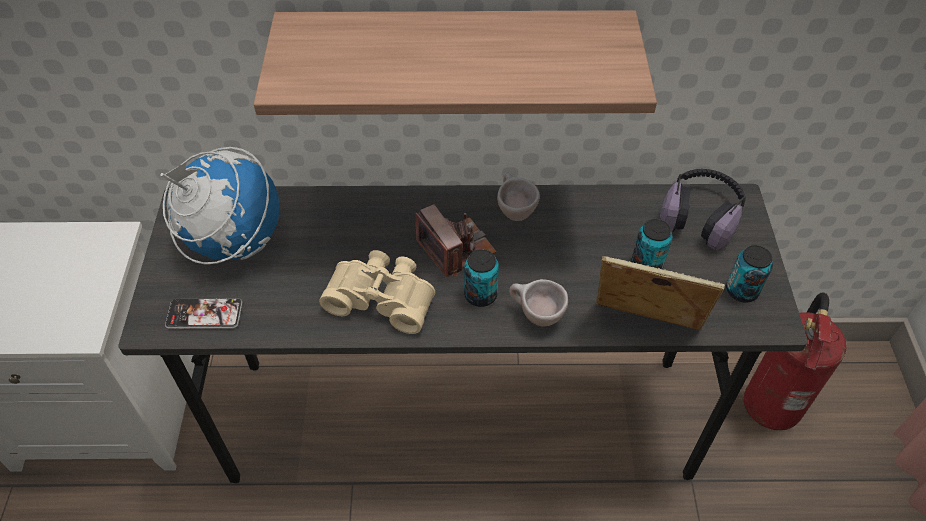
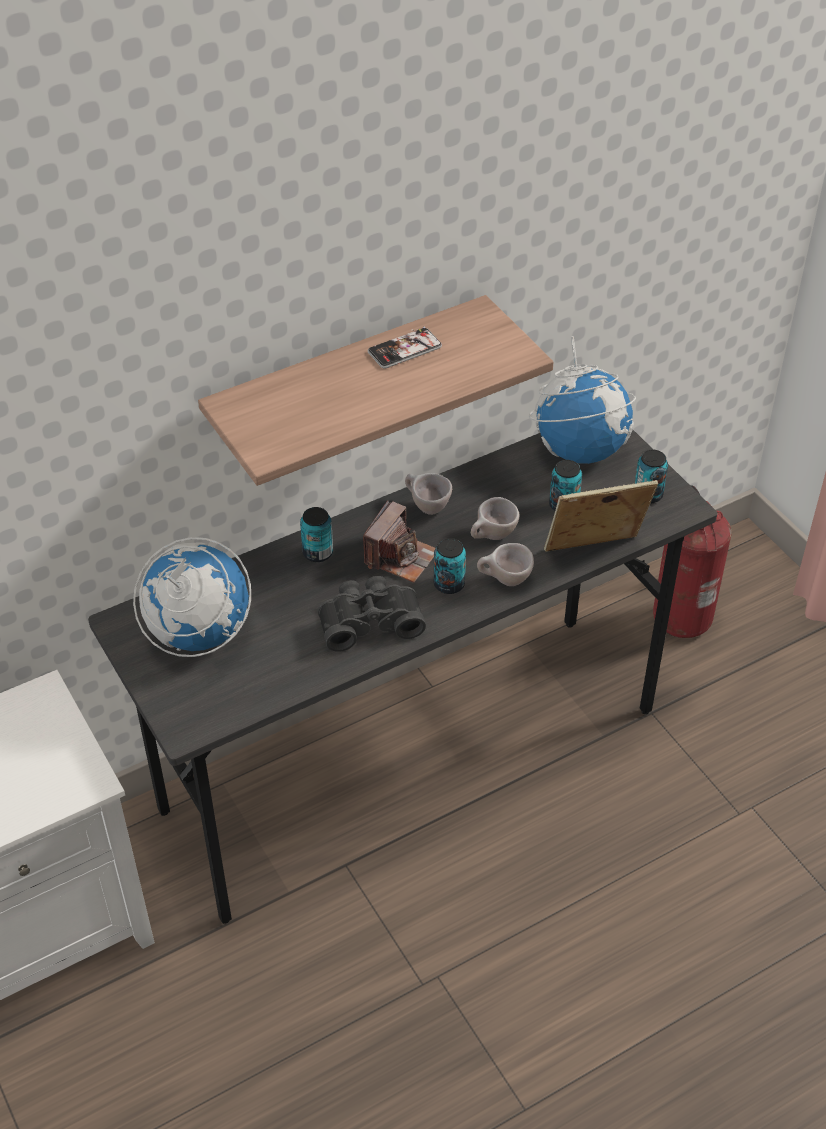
camera: 30 degrees left, 5 degrees down
phone [165,298,243,329] -> phone moved to [368,327,442,369]
beige binoculars [319,250,435,334] -> black binoculars [318,576,426,652]
camera [415,204,496,277] -> camera turned 90 degrees clockwise [363,501,435,583]
headphones [660,169,746,251] -> globe [529,336,636,464]
none -> can [300,507,333,562]
none -> beige cup [471,497,519,540]

